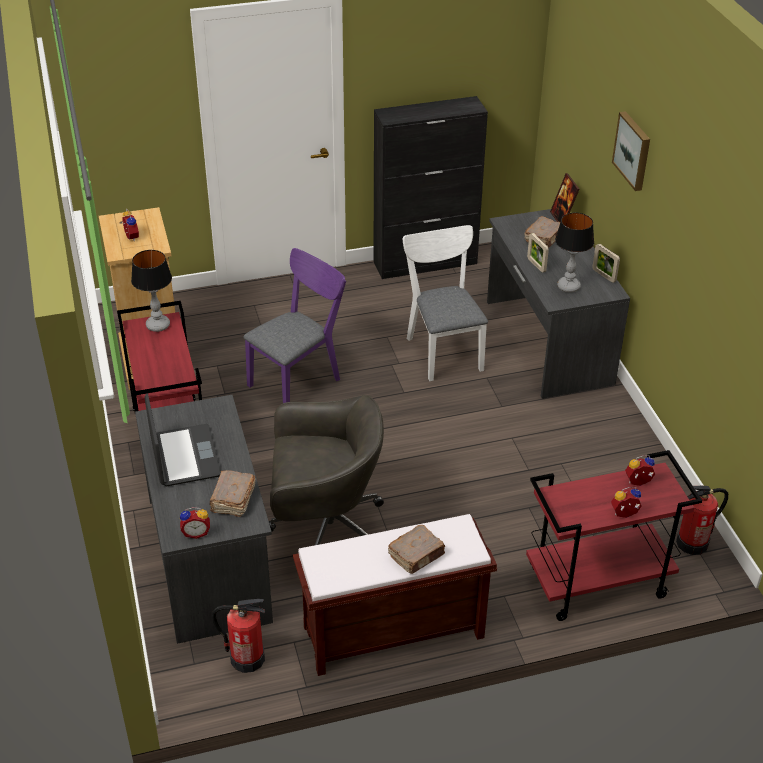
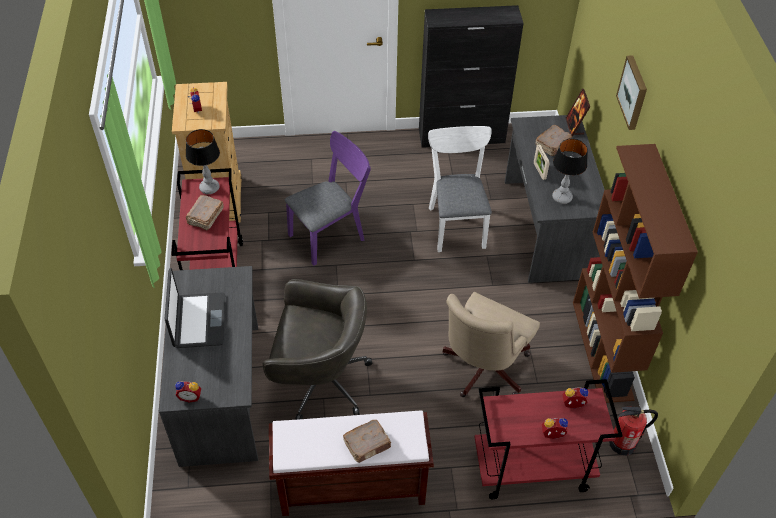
camera: 10 degrees right, 10 degrees up
brown book [210,470,256,517] -> brown book moved to [186,195,224,231]
fire extinguisher [212,599,265,673] -> none
picture frame [592,244,620,283] -> none
none -> beige office chair [443,292,540,397]
none -> brown bookcase [573,144,698,403]

